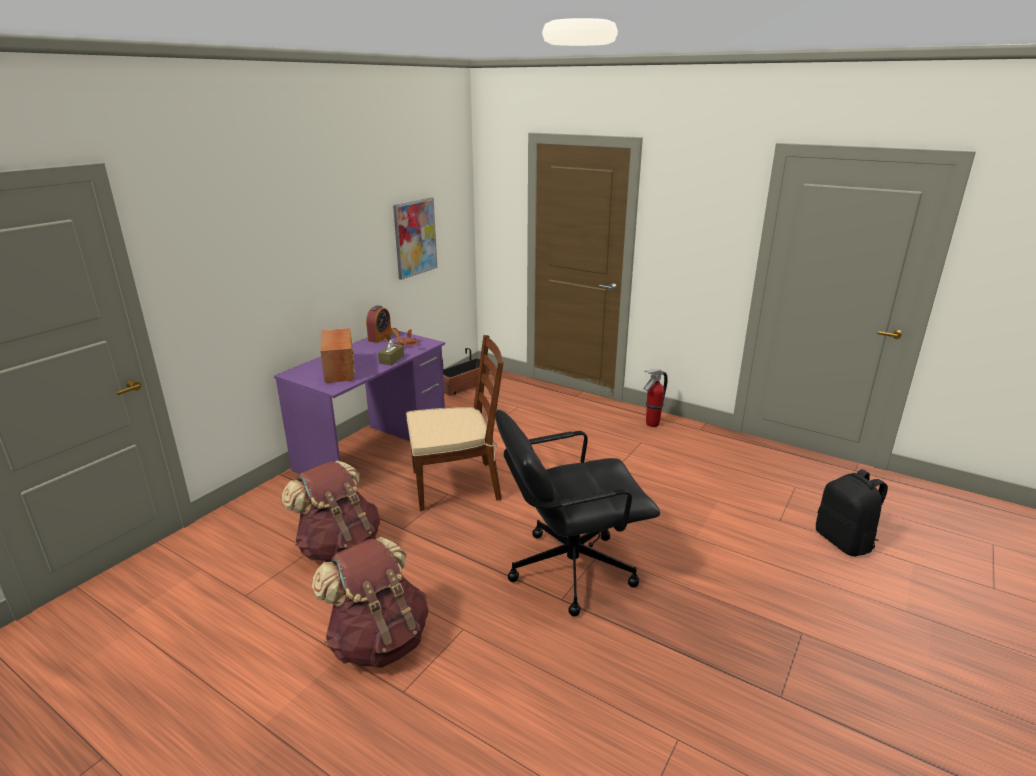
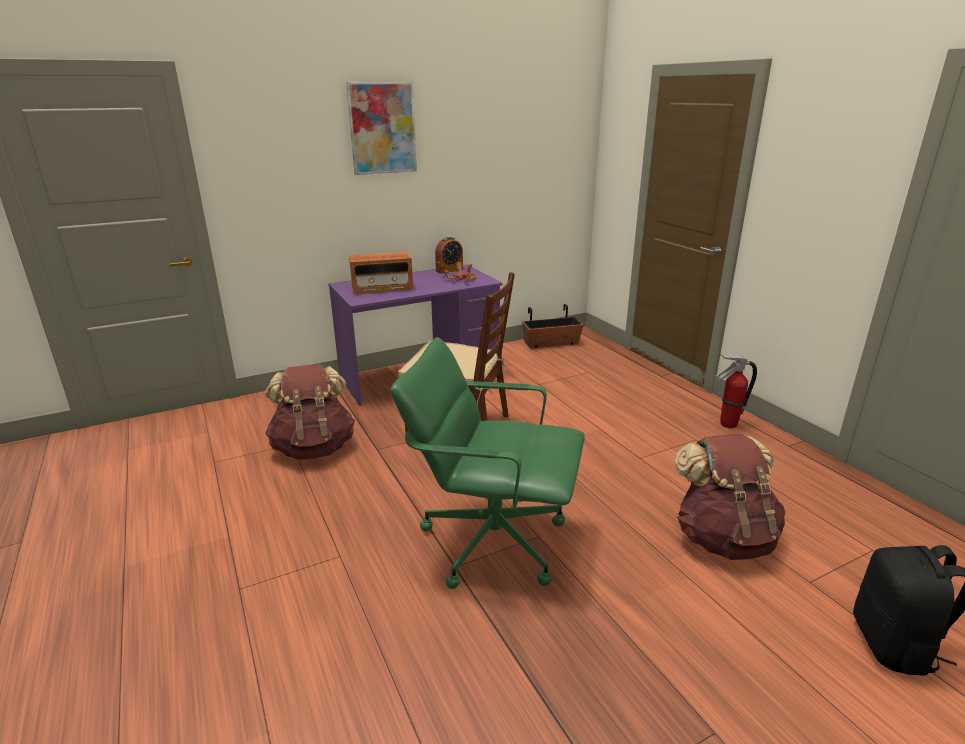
camera: 30 degrees right, 0 degrees up
brown backpack [312,537,429,668] -> brown backpack moved to [675,434,786,560]
radio [321,328,355,383] -> radio turned 60 degrees clockwise [349,252,413,294]
brown tissue box [378,339,404,365] -> none
picture [393,197,437,280] -> picture moved to [346,82,417,175]
black office chair [495,410,660,617] -> green office chair [390,337,585,589]

